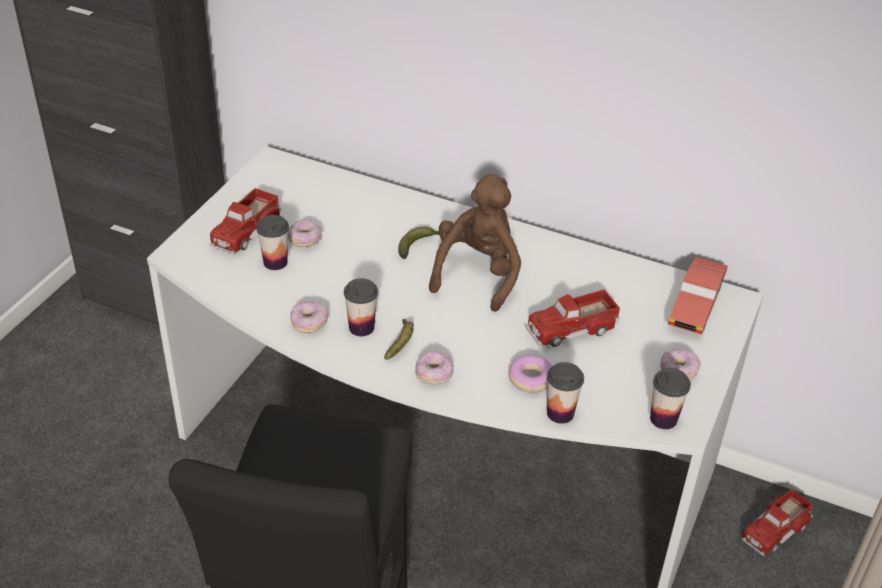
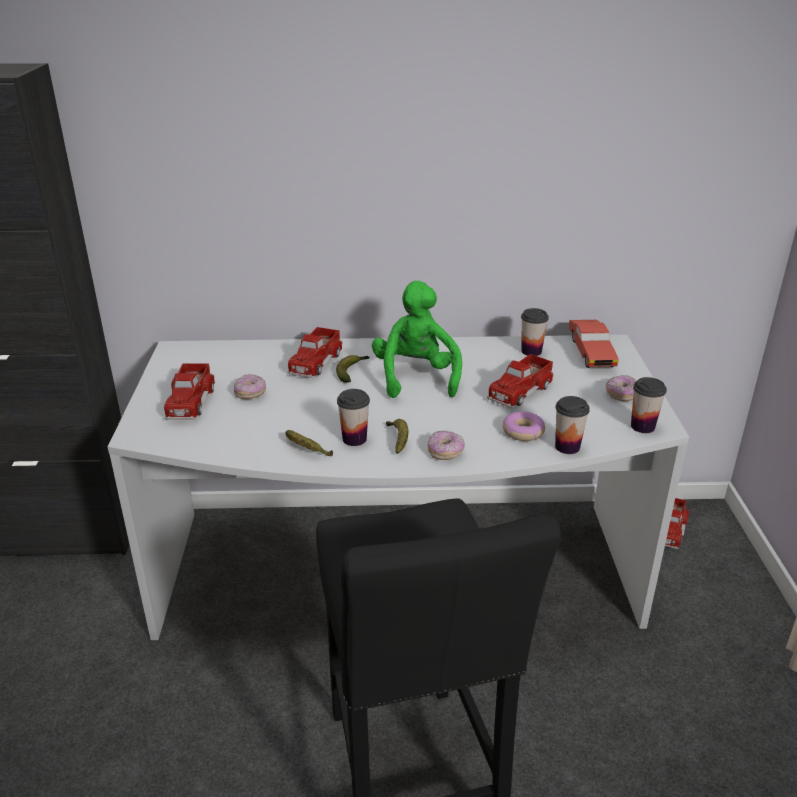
camera: 25 degrees left, 10 degrees down
cup [256,215,289,270] -> cup moved to [521,308,549,356]
donut [290,301,328,333] -> banana [285,430,333,456]
brown plush toy [429,174,521,312] -> green plush toy [372,281,462,398]
none -> toy truck [288,327,343,378]

